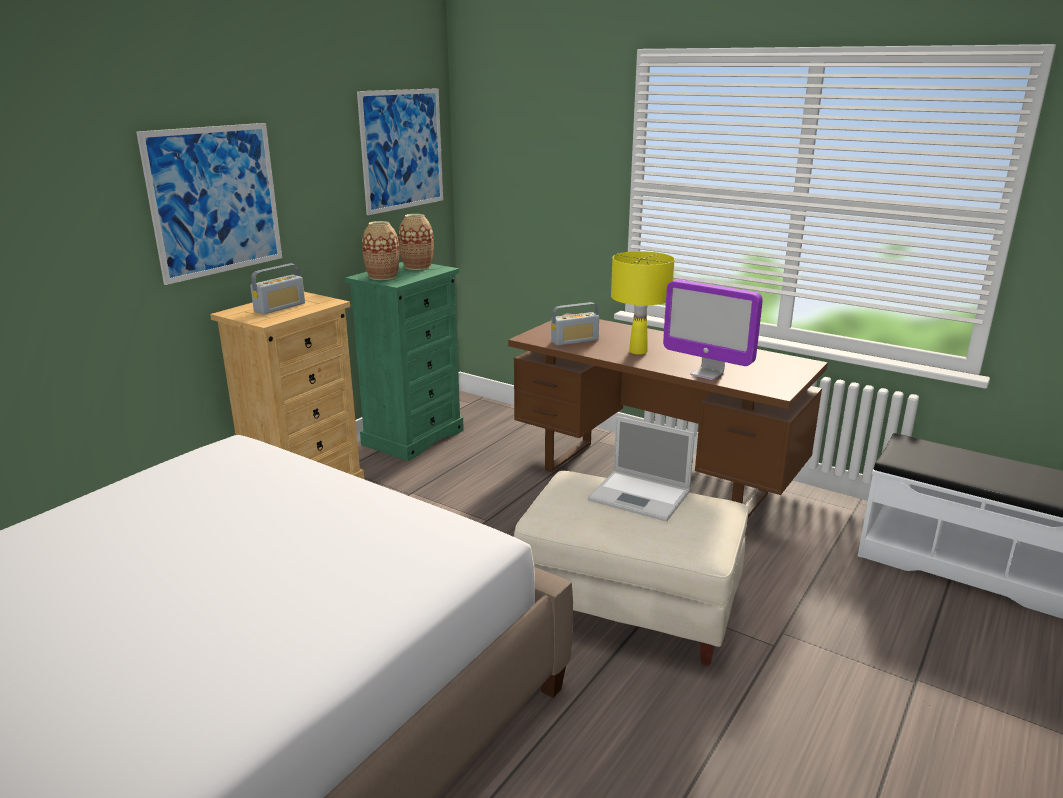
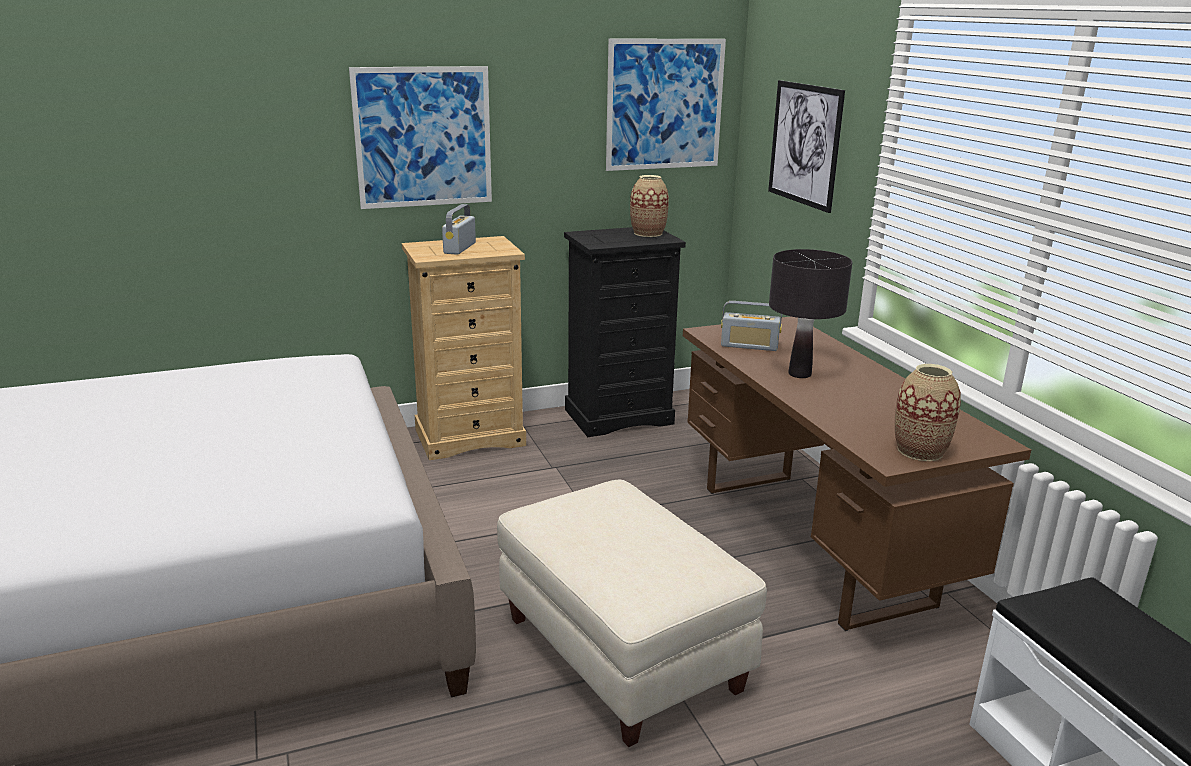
camera: 35 degrees right, 0 degrees up
radio [250,264,305,314] -> radio turned 120 degrees clockwise [442,204,476,255]
green dresser [345,262,464,461] -> black dresser [564,227,686,437]
vase [362,221,399,280] -> vase moved to [895,364,961,461]
laptop [588,416,695,522] -> none
yellow table lamp [611,251,675,355] -> black table lamp [769,249,852,378]
monitor [663,279,763,380] -> none
none -> picture [768,80,845,213]

